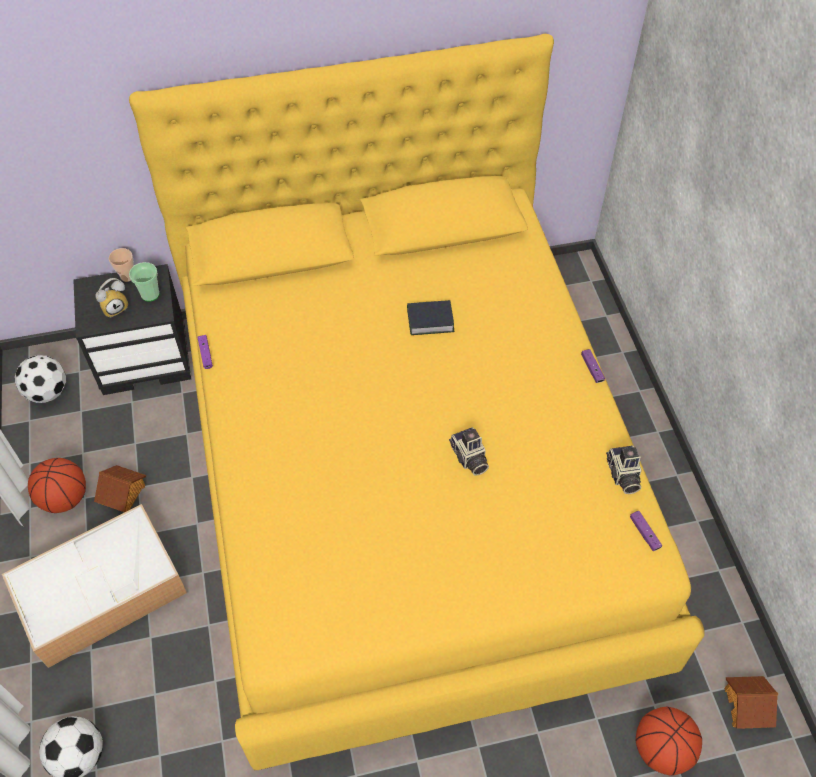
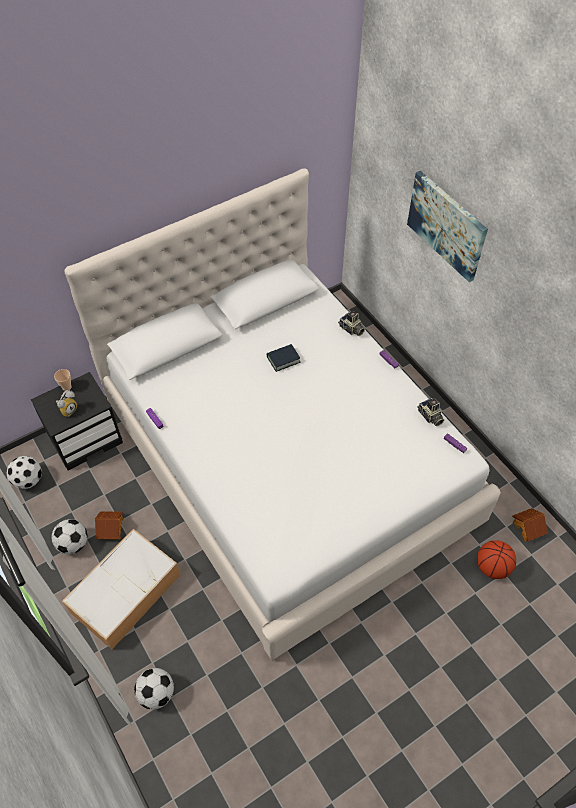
camera: 20 degrees left, 0 degrees up
basketball [28,458,86,513] -> football [52,519,88,554]
yellow bed [129,34,704,770] -> white bed [64,168,501,660]
cup [129,262,160,302] -> none
camera [449,427,489,476] -> camera moved to [338,310,365,336]
none -> picture [407,171,488,282]

